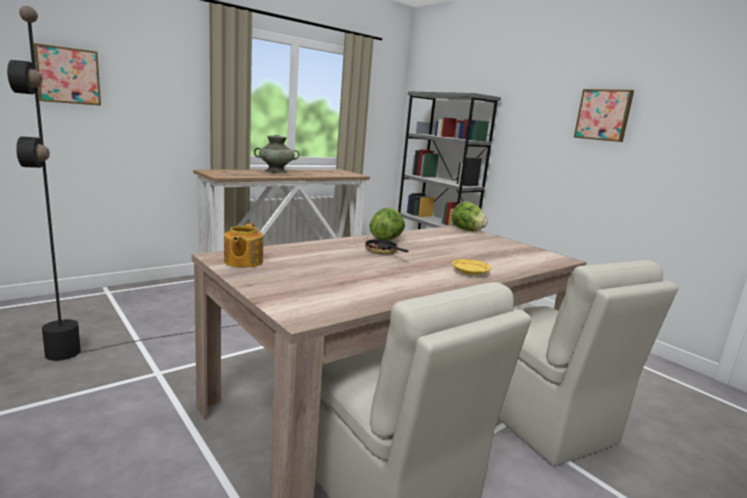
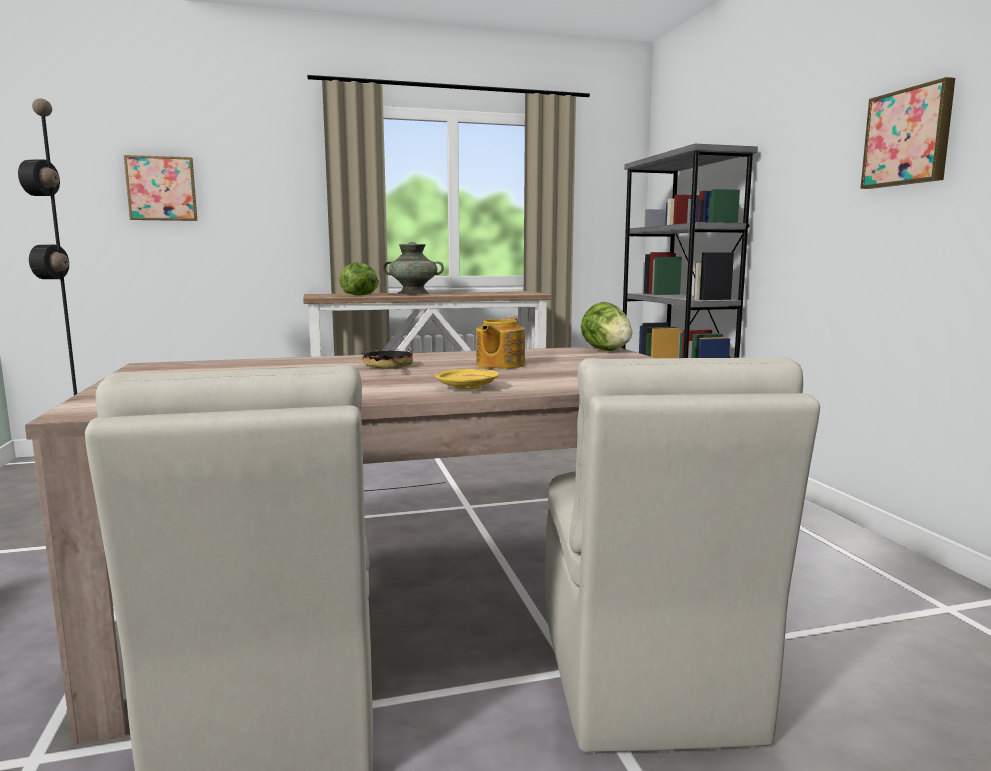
camera: 25 degrees right, 5 degrees down
teapot [224,223,263,268] -> teapot moved to [476,318,525,369]
lettuce [370,208,405,241] -> lettuce moved to [339,262,380,295]

